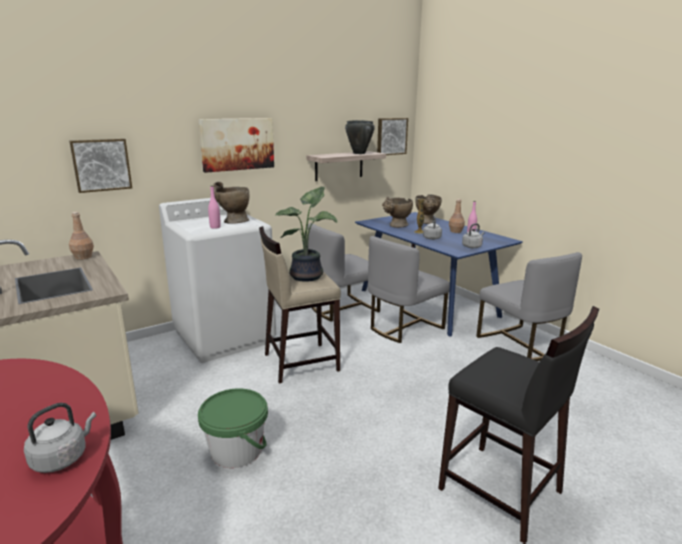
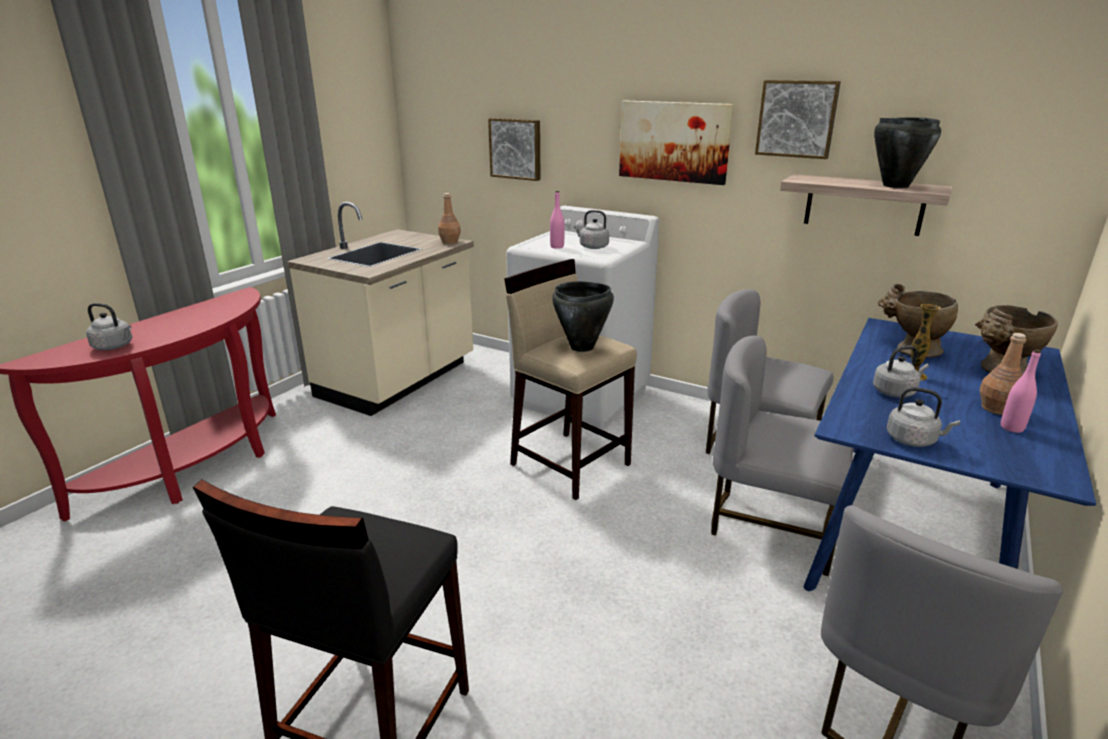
camera: 65 degrees right, 5 degrees up
green bucket [198,388,268,468] -> none
beige vase [213,182,249,224] -> grey kettle [574,210,609,249]
potted plant [275,187,337,282] -> black cooking pot [552,281,614,352]
picture [377,118,408,155] -> picture moved to [755,80,841,159]

